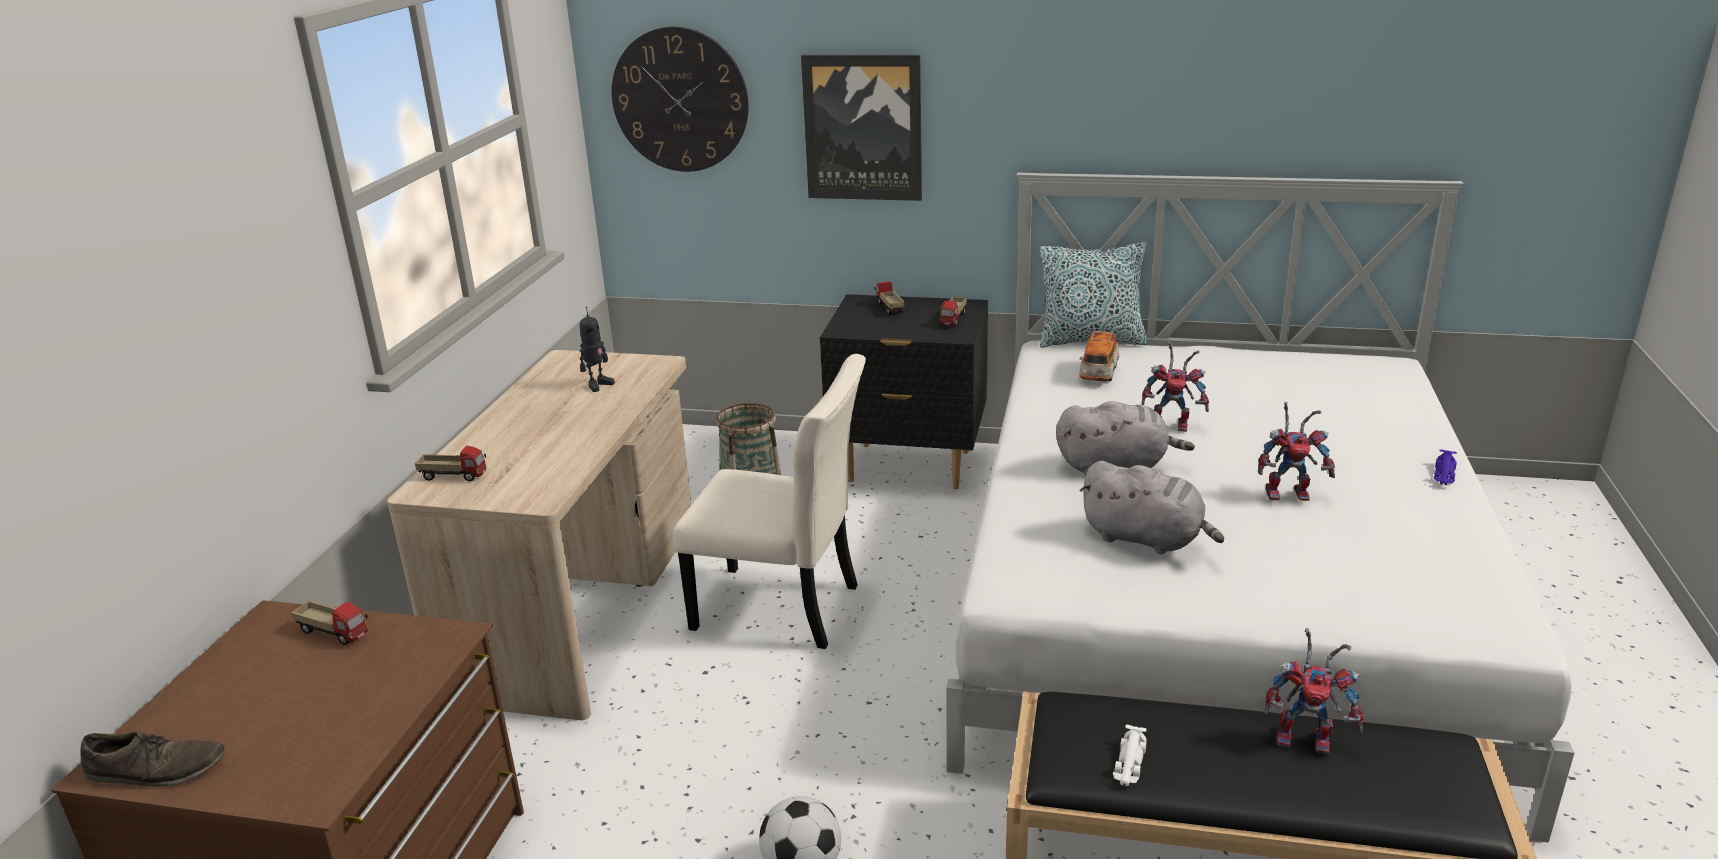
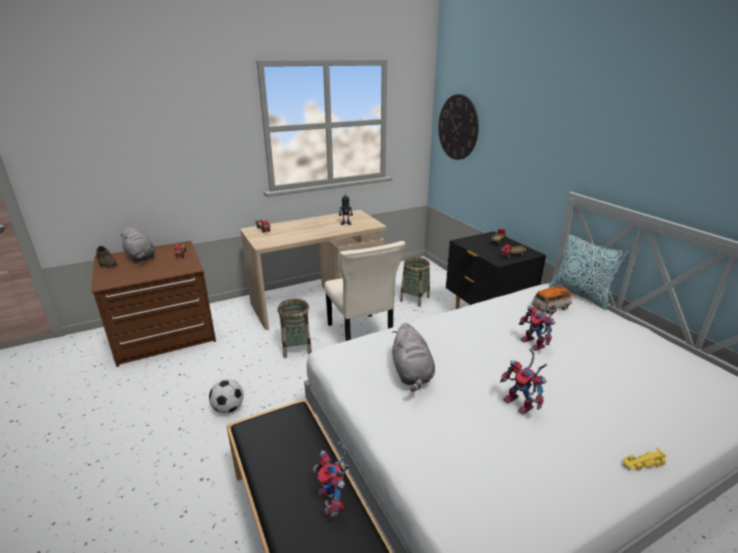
camera: 50 degrees right, 0 degrees up
picture [801,55,922,201] -> none
grey plush toy [1056,401,1195,475] -> grey plush toy moved to [120,226,155,262]
white toy car [1113,725,1147,786] -> none
purple toy car [1434,449,1457,485] -> yellow toy car [623,447,668,470]
none -> basket [277,299,312,358]

